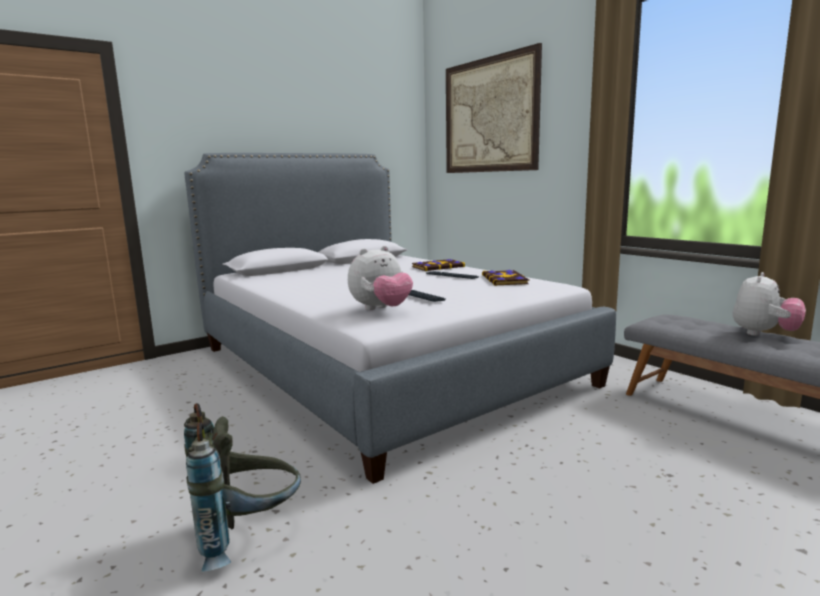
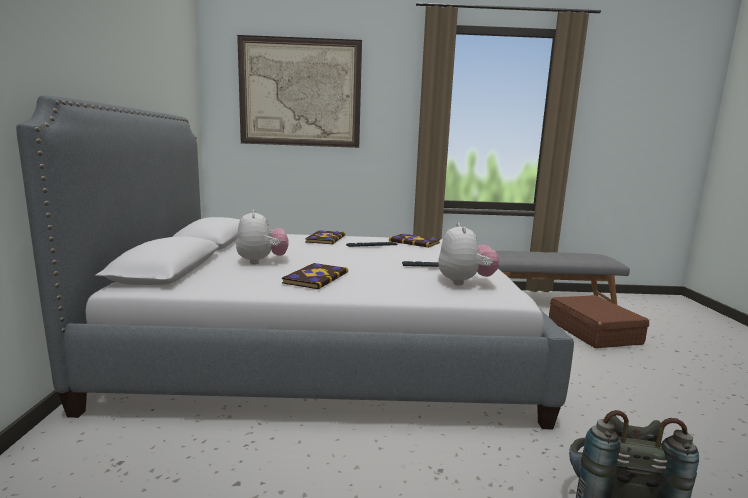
camera: 55 degrees left, 0 degrees up
plush toy [733,272,806,336] -> plush toy moved to [236,209,289,264]
none -> book [282,263,348,290]
none -> brown suitcase [549,295,649,348]

